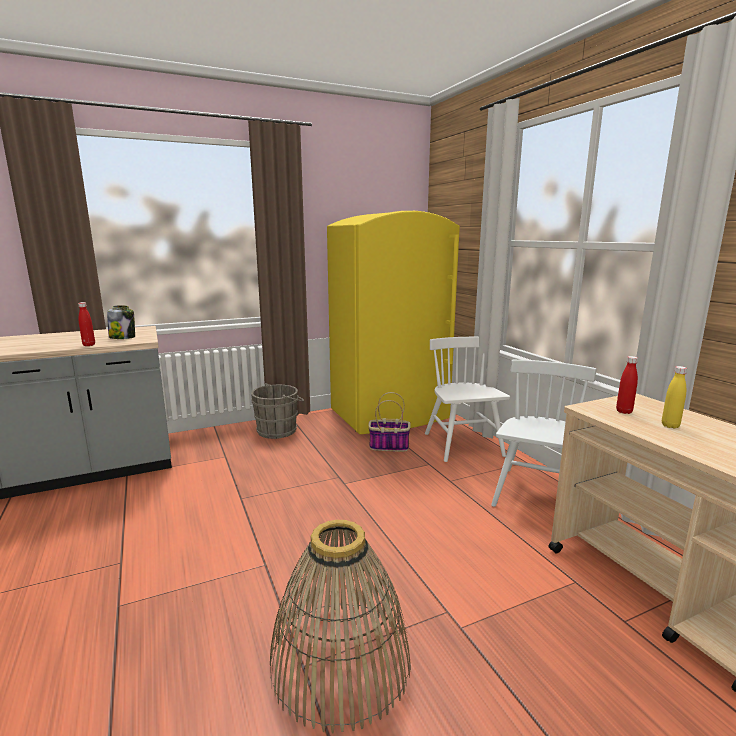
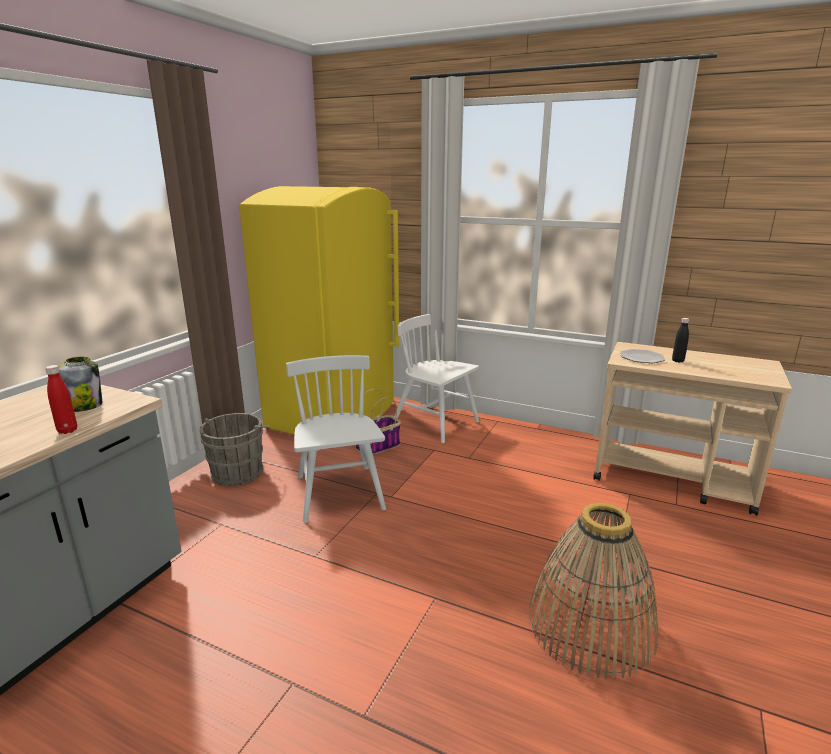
camera: 40 degrees left, 5 degrees up
white chair [491,360,596,507] -> white chair moved to [286,355,386,523]
red bottle [616,356,638,414] -> plate [620,349,665,363]
yellow bottle [662,366,687,428] -> black bottle [672,318,689,363]

